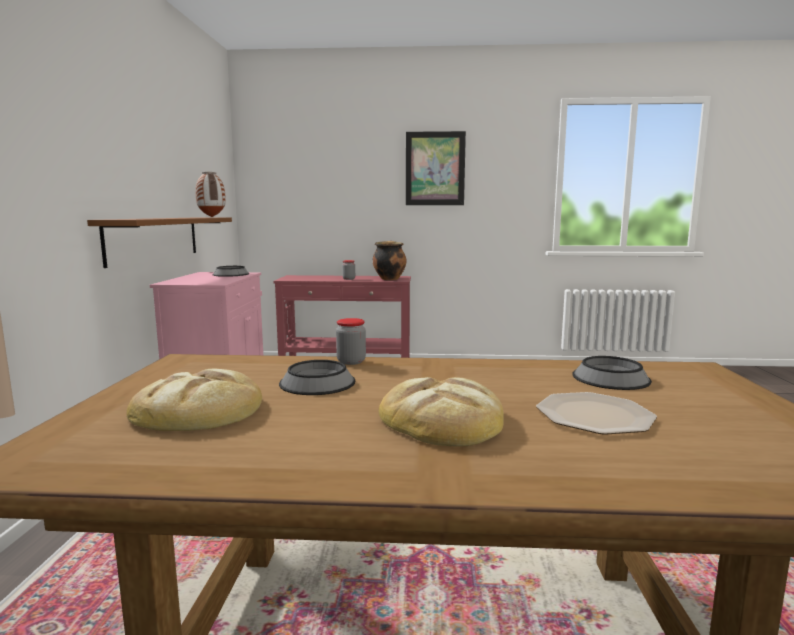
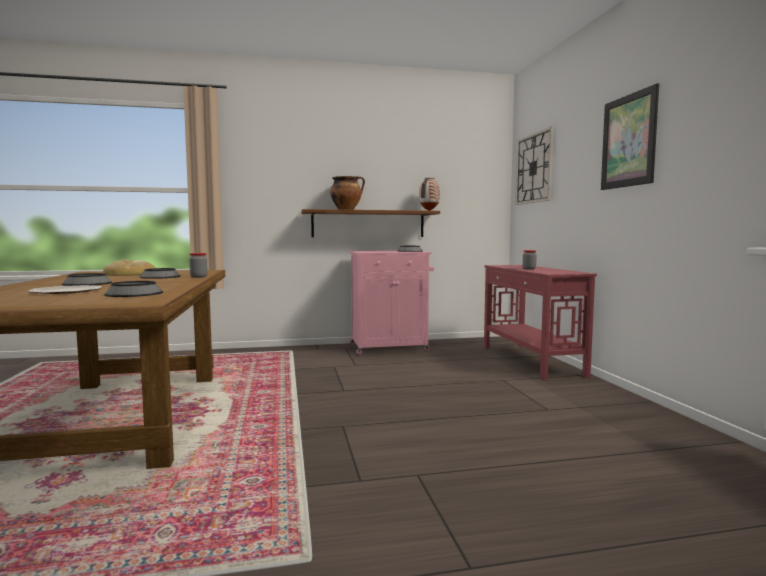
camera: 75 degrees right, 5 degrees down
cooking pot [373,241,406,280] -> cooking pot moved to [331,176,365,210]
bread [379,377,504,446] -> bowl [62,273,112,286]
none -> wall clock [515,127,554,205]

